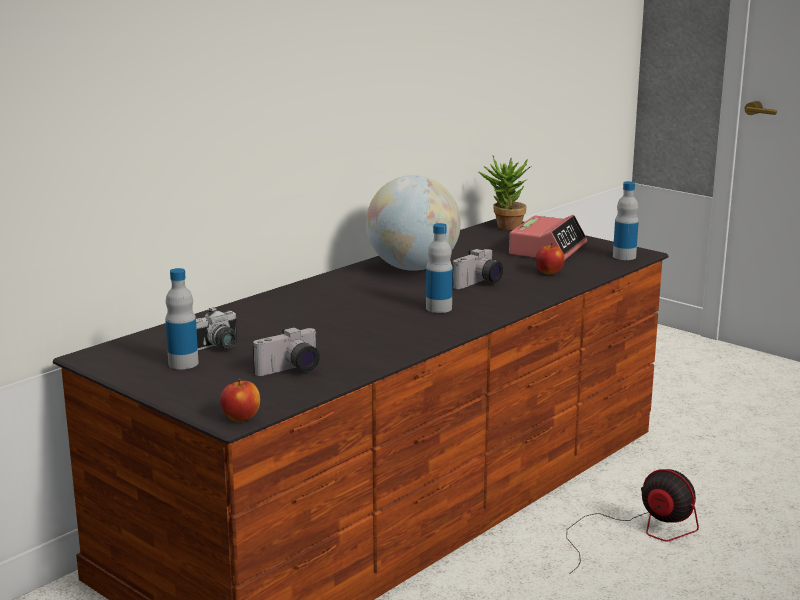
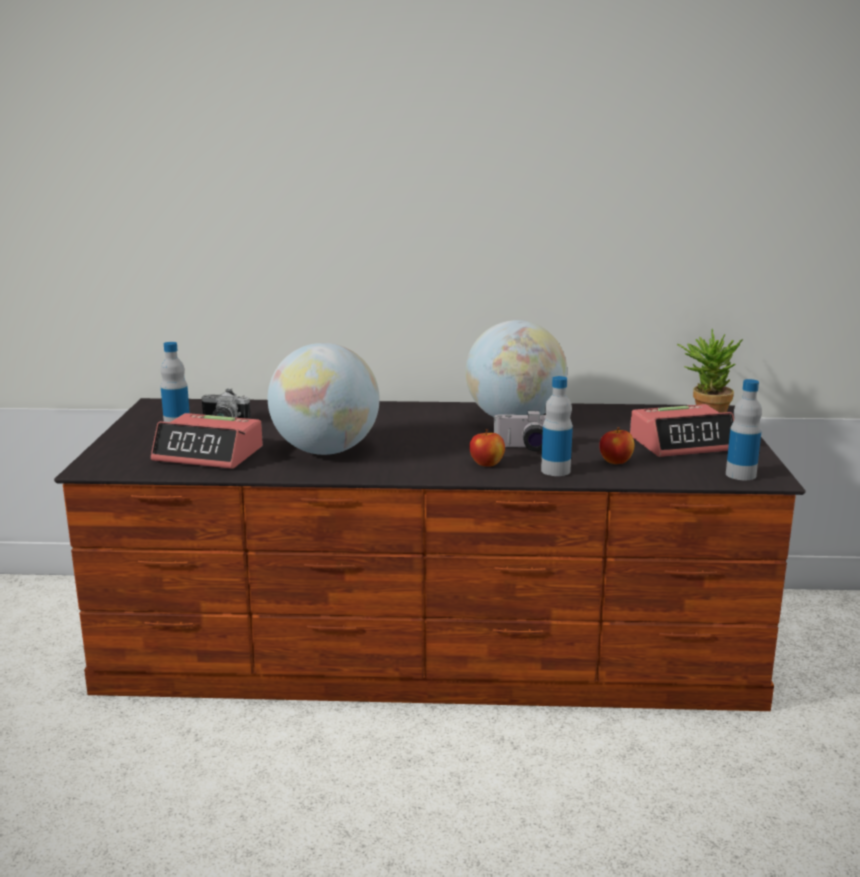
camera: 50 degrees right, 0 degrees up
apple [220,379,260,422] -> apple moved to [469,429,505,467]
camera [253,327,320,376] -> alarm clock [151,413,263,469]
bottle [426,223,453,313] -> bottle moved to [541,376,573,476]
fan [566,469,699,574] -> none
none -> globe [268,343,380,455]

